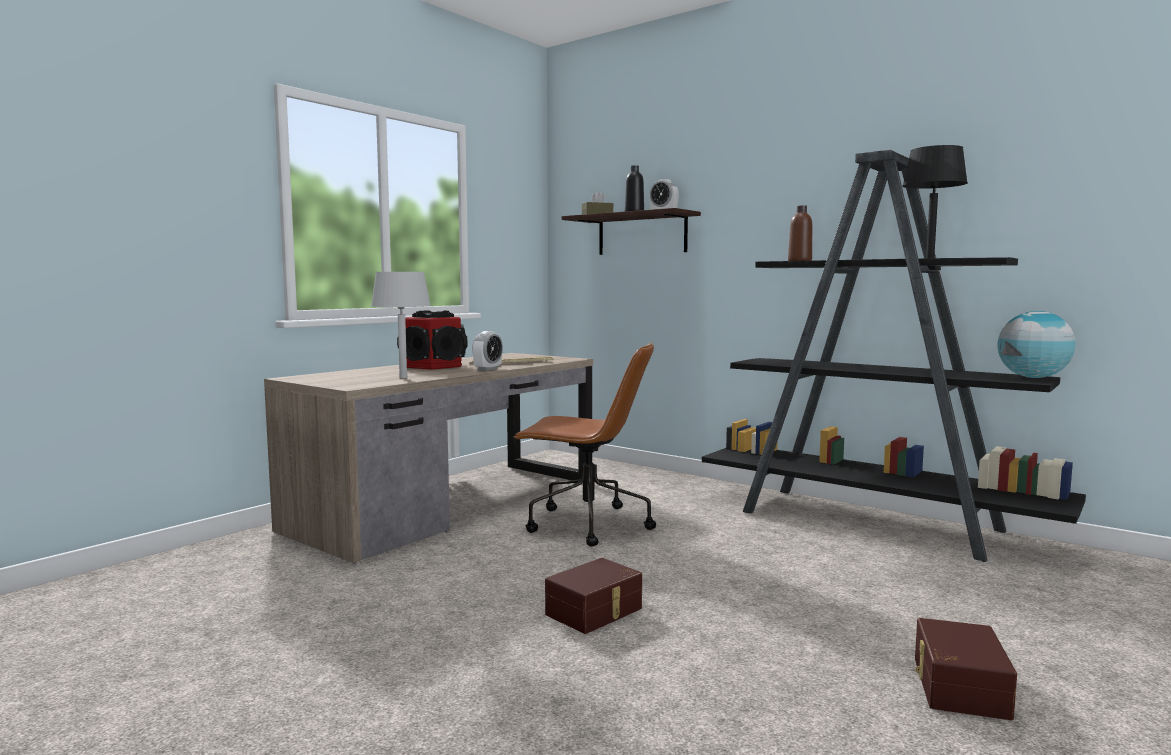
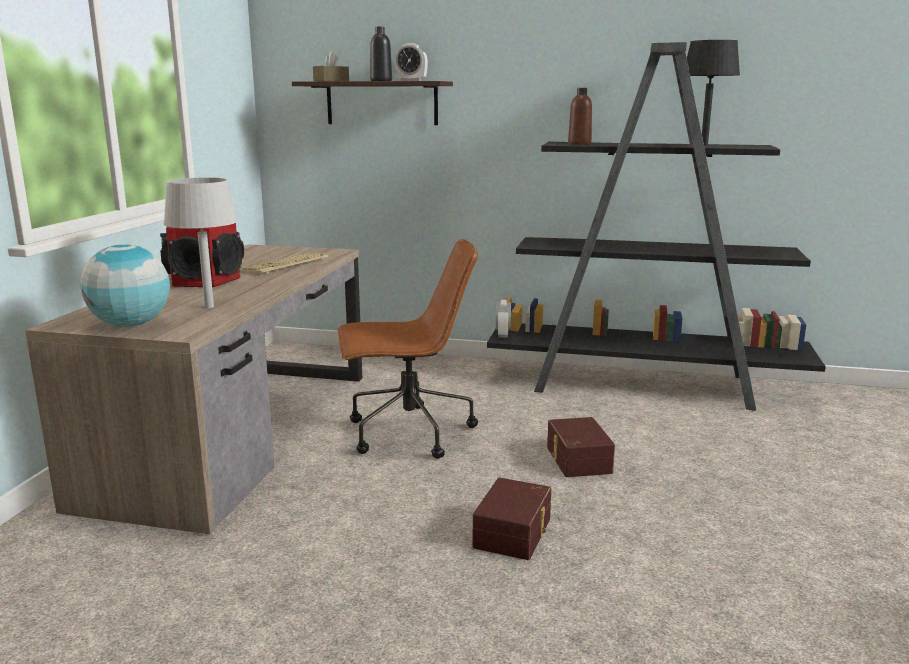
camera: 25 degrees left, 10 degrees up
alarm clock [472,331,503,371] -> alarm clock moved to [496,300,511,338]
brown storage box [915,618,1017,720] -> brown storage box moved to [547,417,615,477]
globe [998,311,1076,378] -> globe moved to [80,244,170,327]

